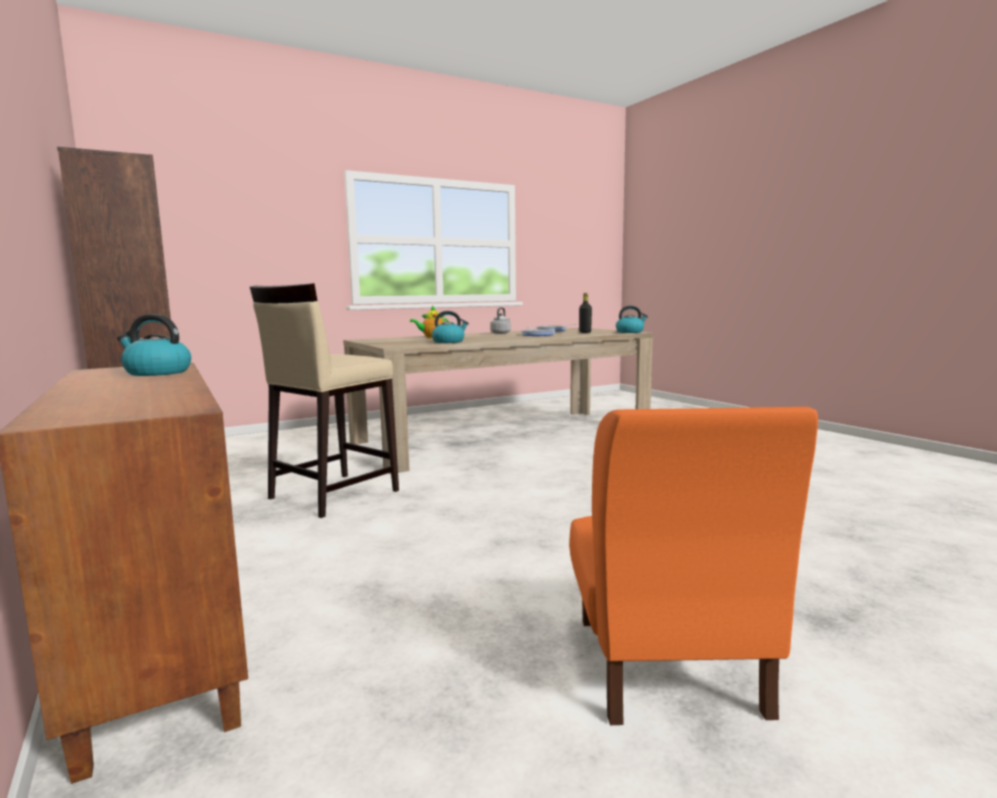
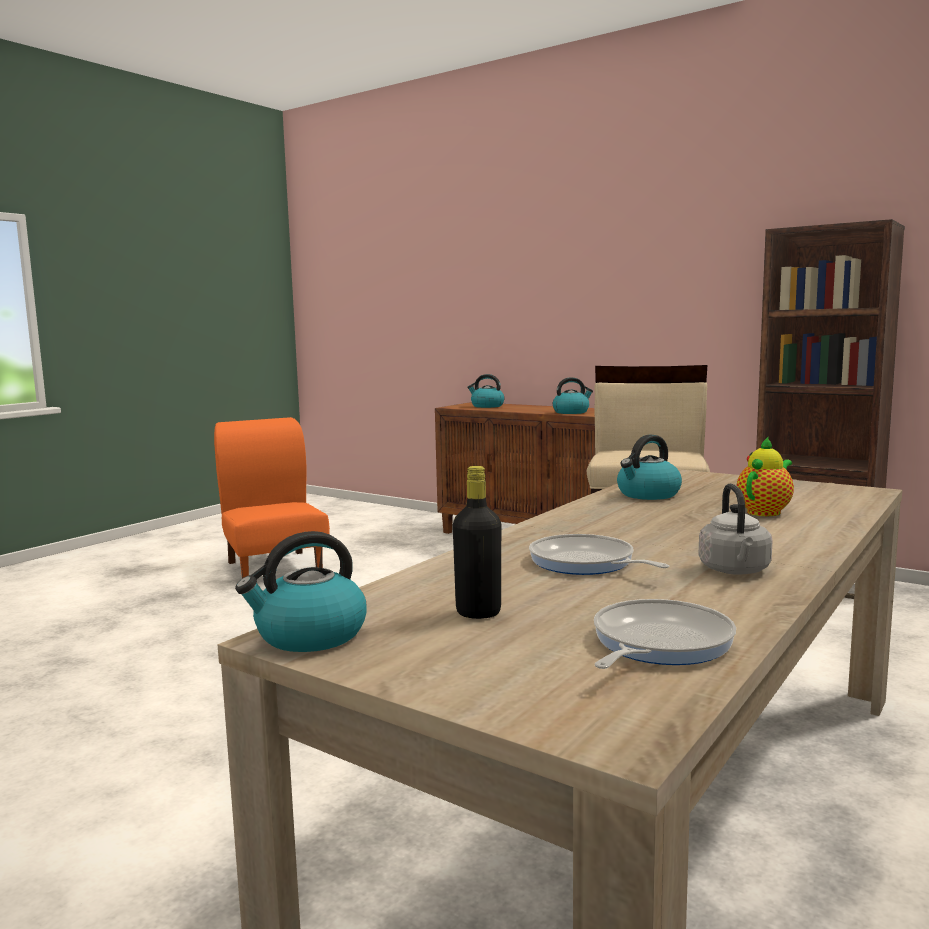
camera: 155 degrees right, 0 degrees up
none -> kettle [467,374,504,408]

